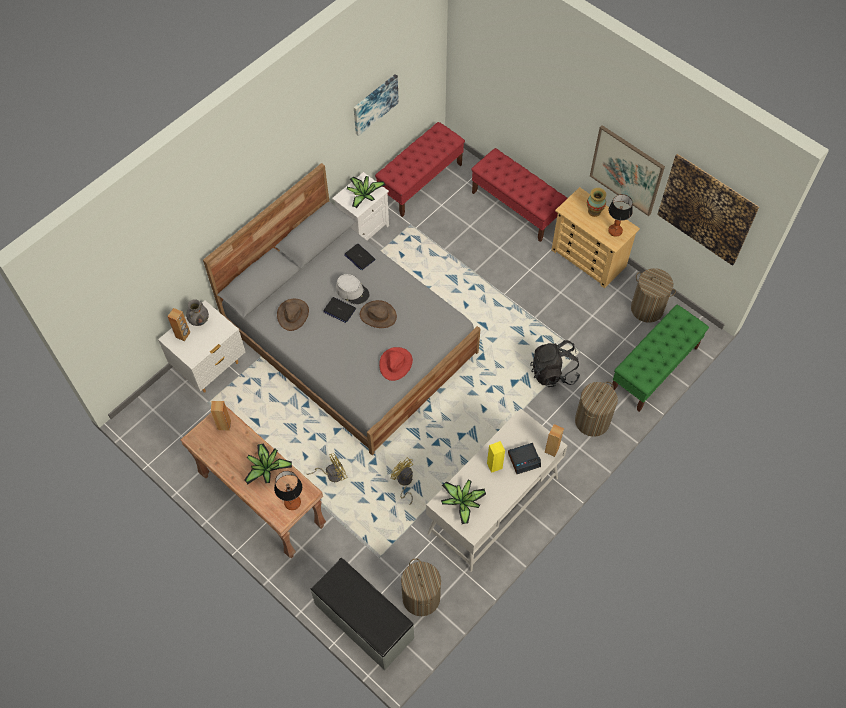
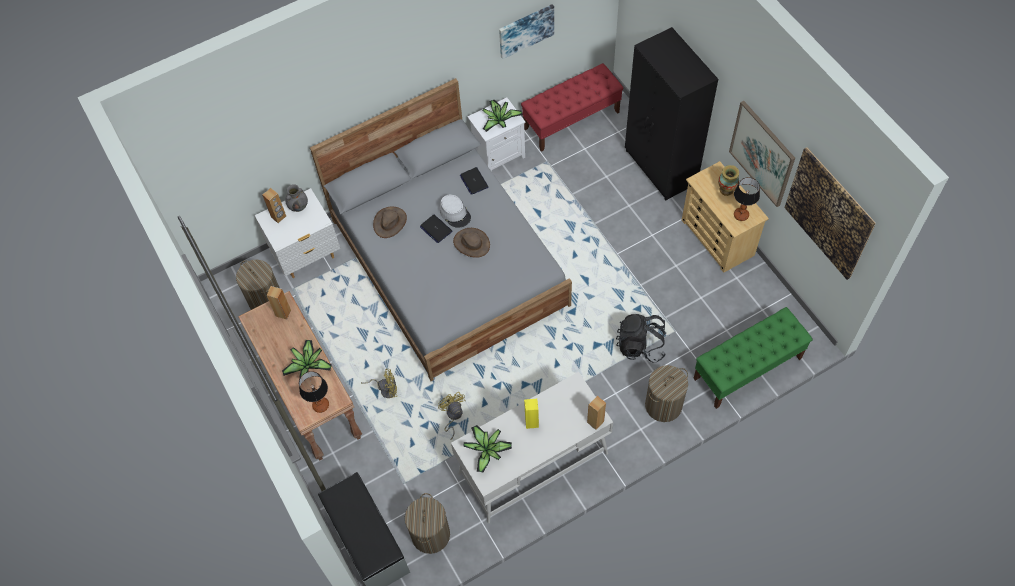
camera: 20 degrees right, 0 degrees up
red hat [379,347,413,381] -> none
red bench [471,148,567,242] -> black wardrobe [625,27,718,200]
alarm clock [508,443,541,474] -> none
laundry basket [631,268,676,323] -> laundry basket moved to [236,260,280,310]

